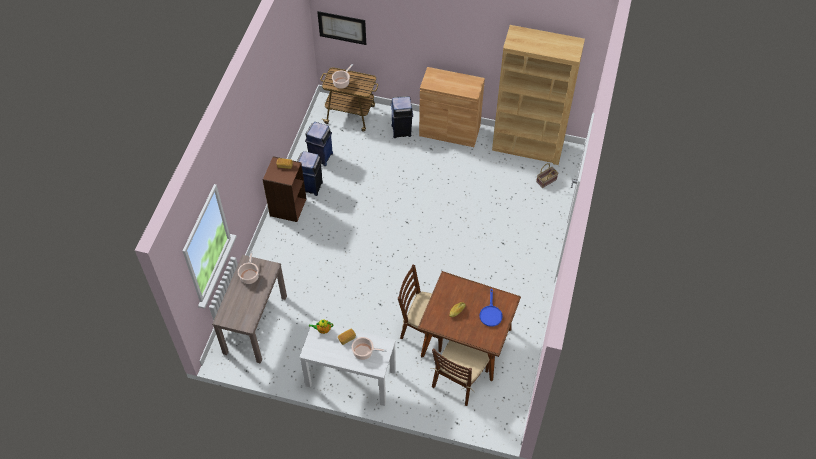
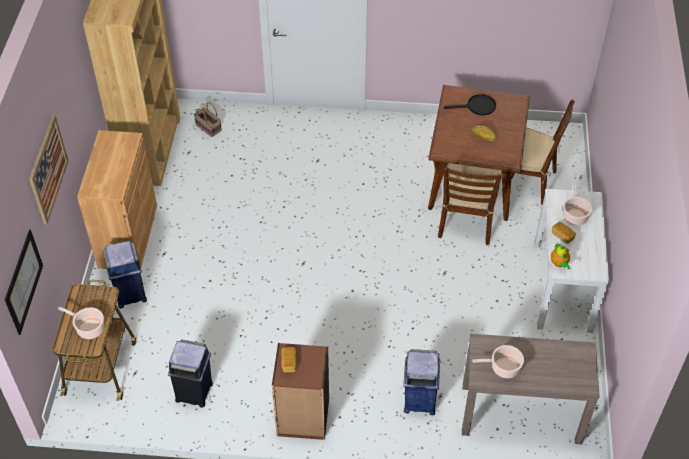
camera: 100 degrees left, 5 degrees down
blue trash can [297,151,323,196] -> blue trash can moved to [404,349,440,415]
blue frying pan [479,289,503,327] -> black frying pan [443,94,496,115]
none -> picture [29,115,69,225]

